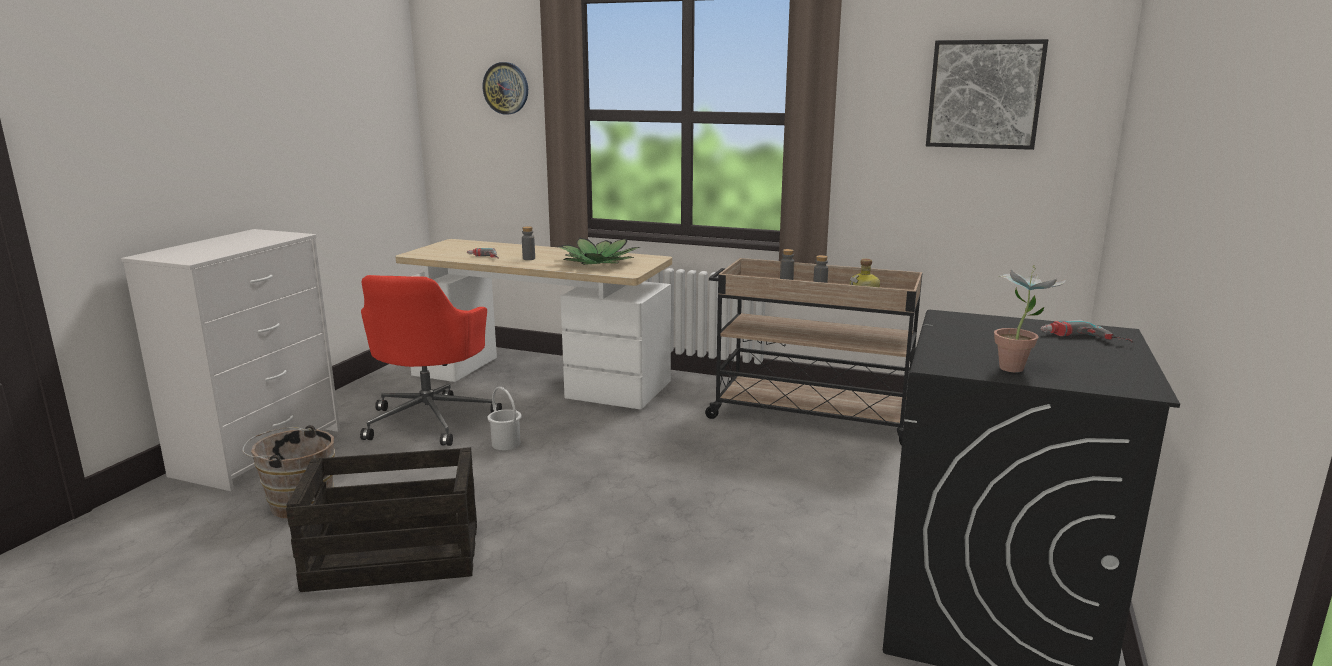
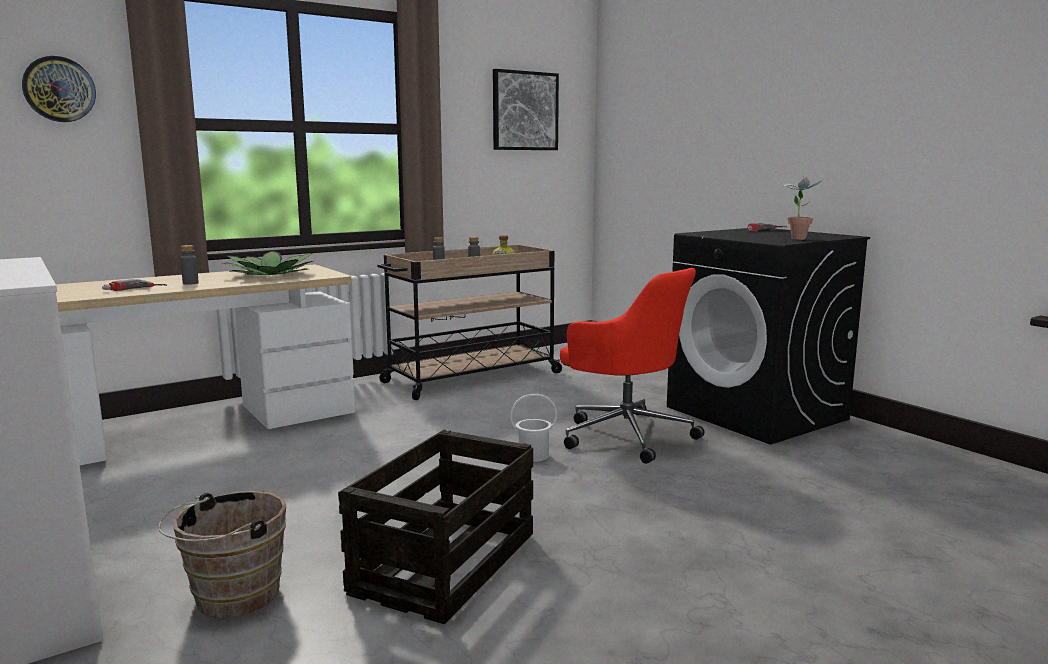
camera: 55 degrees left, 5 degrees down
red office chair [360,275,502,446] -> red office chair moved to [560,268,704,464]
white bucket [487,387,522,450] -> white bucket moved to [510,394,557,462]

